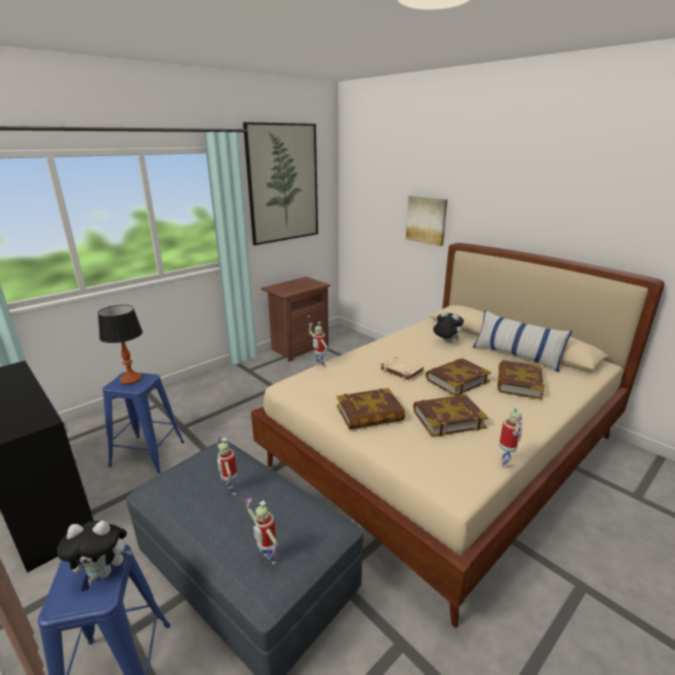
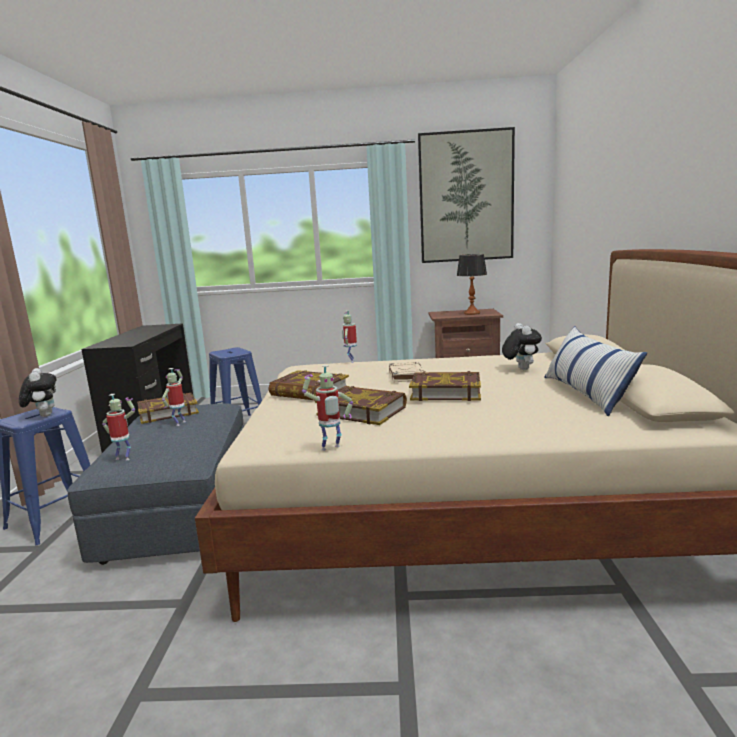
camera: 45 degrees right, 10 degrees down
plush toy [57,521,133,579] -> plush toy turned 150 degrees counterclockwise [19,368,56,417]
table lamp [98,305,143,384] -> table lamp moved to [457,254,487,315]
toy robot [245,498,278,564] -> toy robot turned 105 degrees clockwise [102,394,135,460]
picture [406,195,448,246] -> none
book [497,360,544,400] -> book moved to [137,393,199,424]

